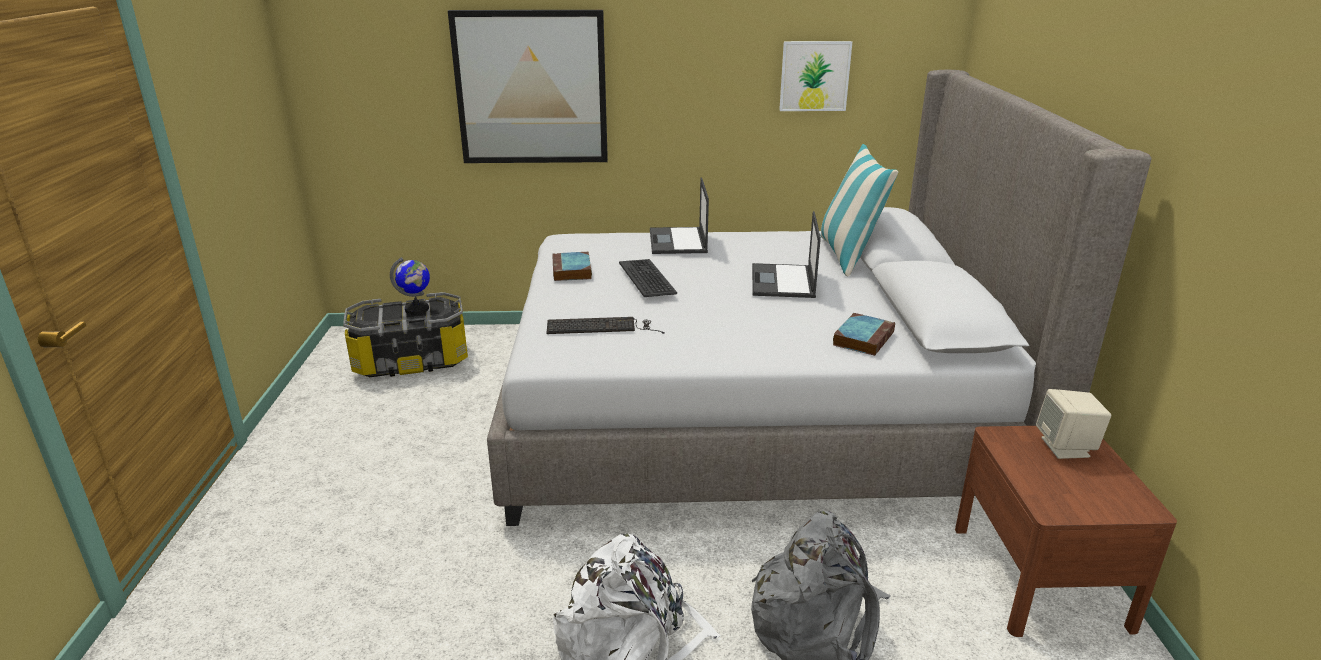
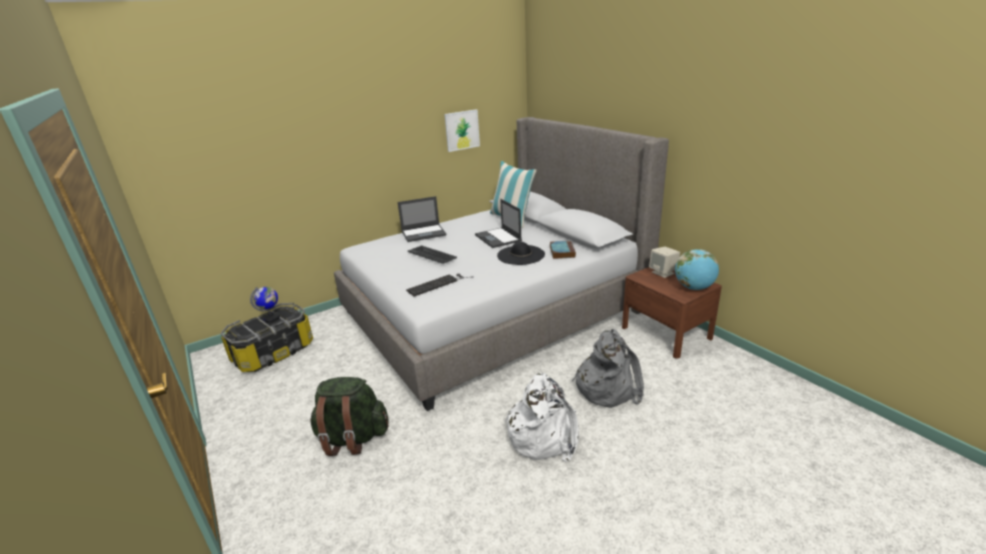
camera: 30 degrees left, 0 degrees up
picture [448,10,608,163] -> none
book [552,252,592,281] -> none
laptop [650,178,709,254] -> laptop turned 75 degrees counterclockwise [398,196,446,242]
none -> green backpack [310,377,389,456]
none -> black hat [497,241,545,265]
none -> globe [675,249,719,290]

